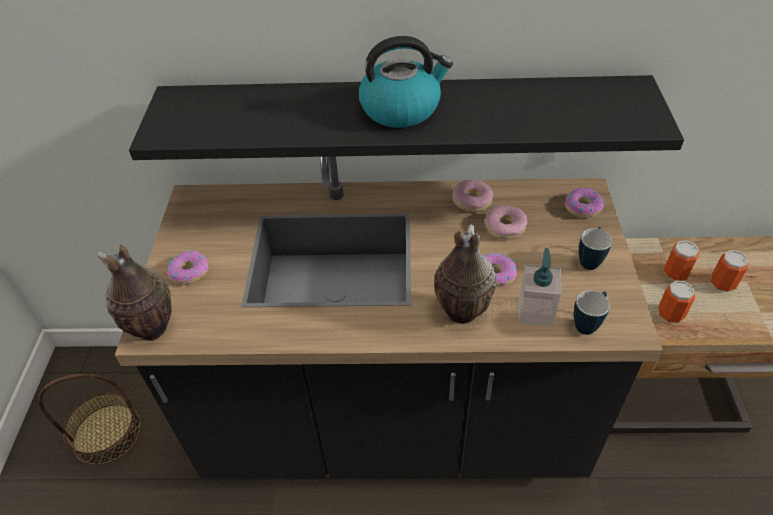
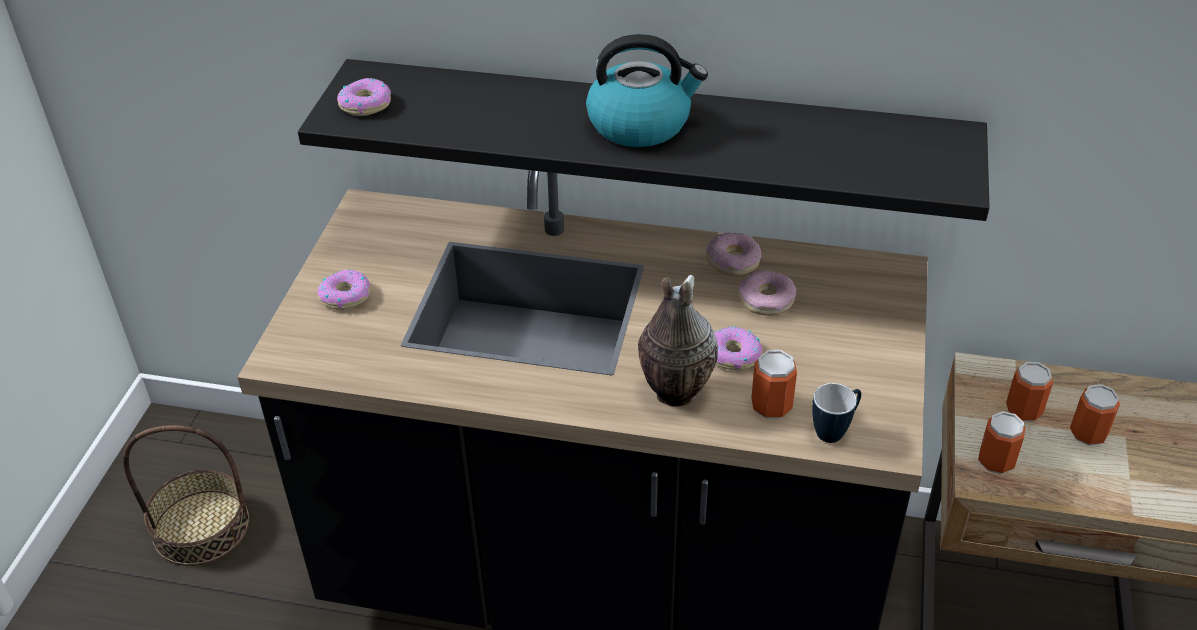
camera: 10 degrees right, 5 degrees down
vase [98,244,171,341] -> none
soap dispenser [518,248,561,327] -> can [751,350,797,419]
donut [565,188,604,218] -> donut moved to [337,78,391,116]
mug [579,227,612,270] -> none

